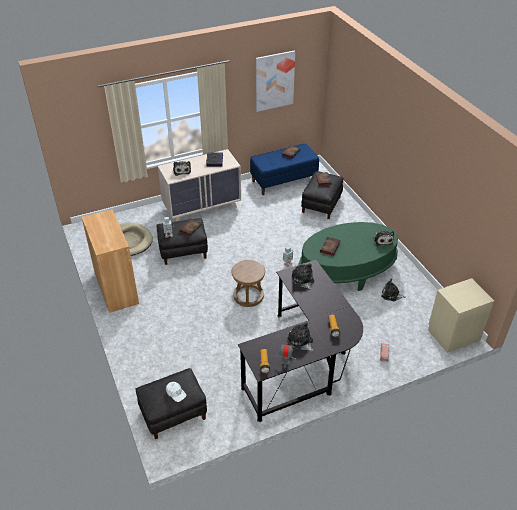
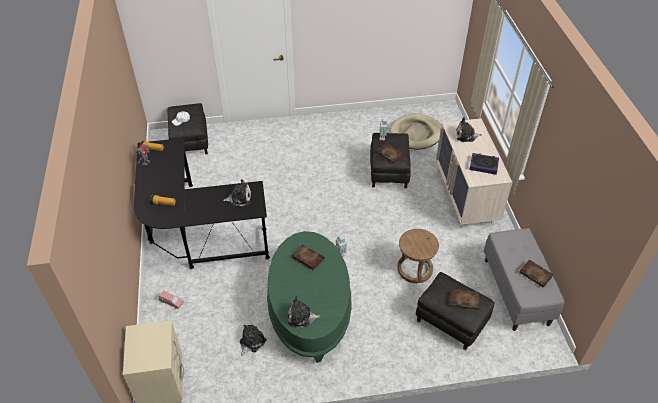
camera: 105 degrees right, 5 degrees up
brown cabinet [82,209,139,313] -> none
brown stool [231,260,265,307] -> brown stool moved to [397,229,439,283]
blue bench [250,143,319,195] -> grey bench [484,228,564,331]
picture [256,50,295,112] -> none
plush toy [287,322,313,352] -> none

